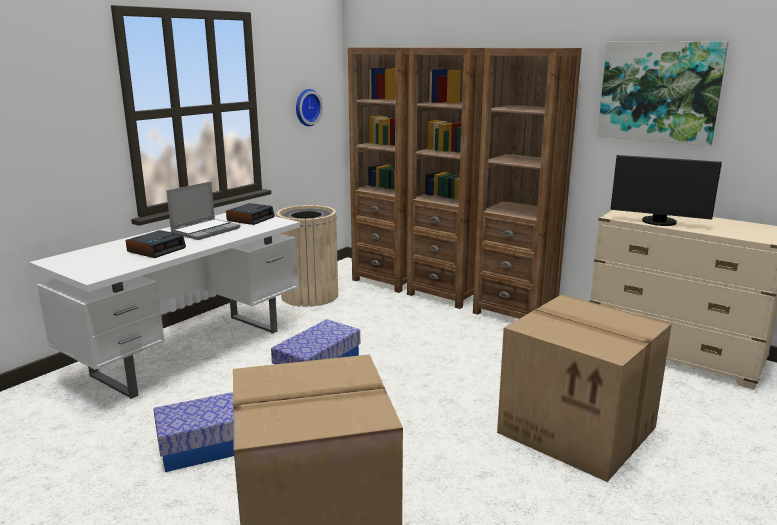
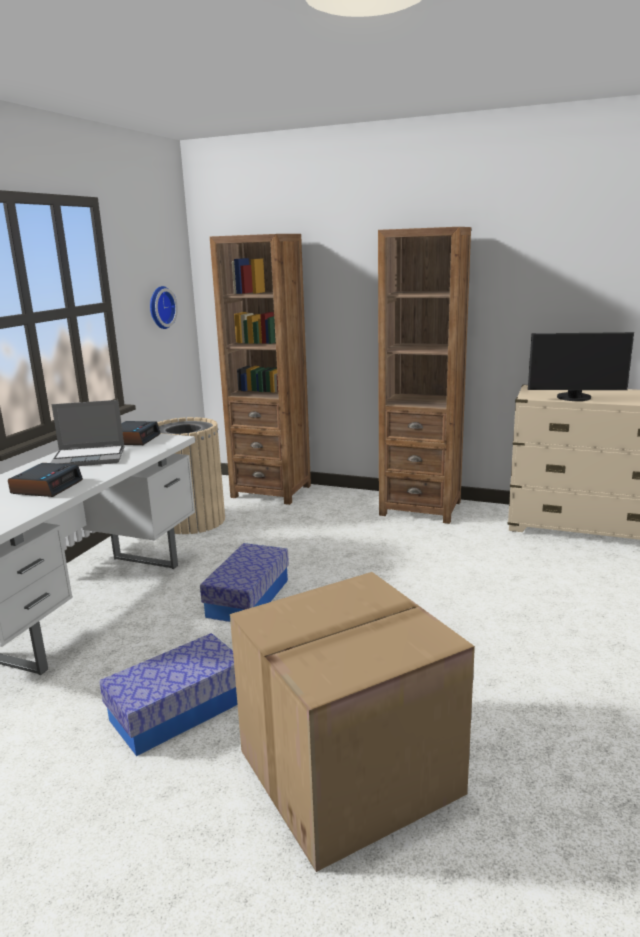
camera: 15 degrees left, 0 degrees up
laptop [166,181,240,240] -> laptop turned 60 degrees clockwise [50,400,125,466]
brown bookcase [407,48,485,309] -> none
cardboard box [497,294,672,482] -> none
picture [597,41,729,146] -> none

